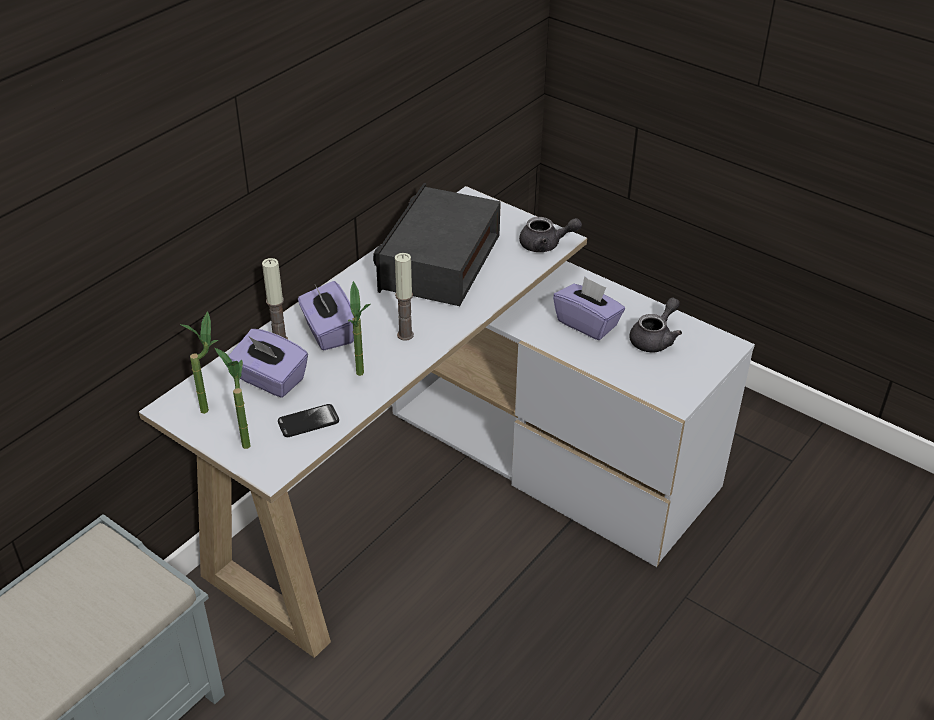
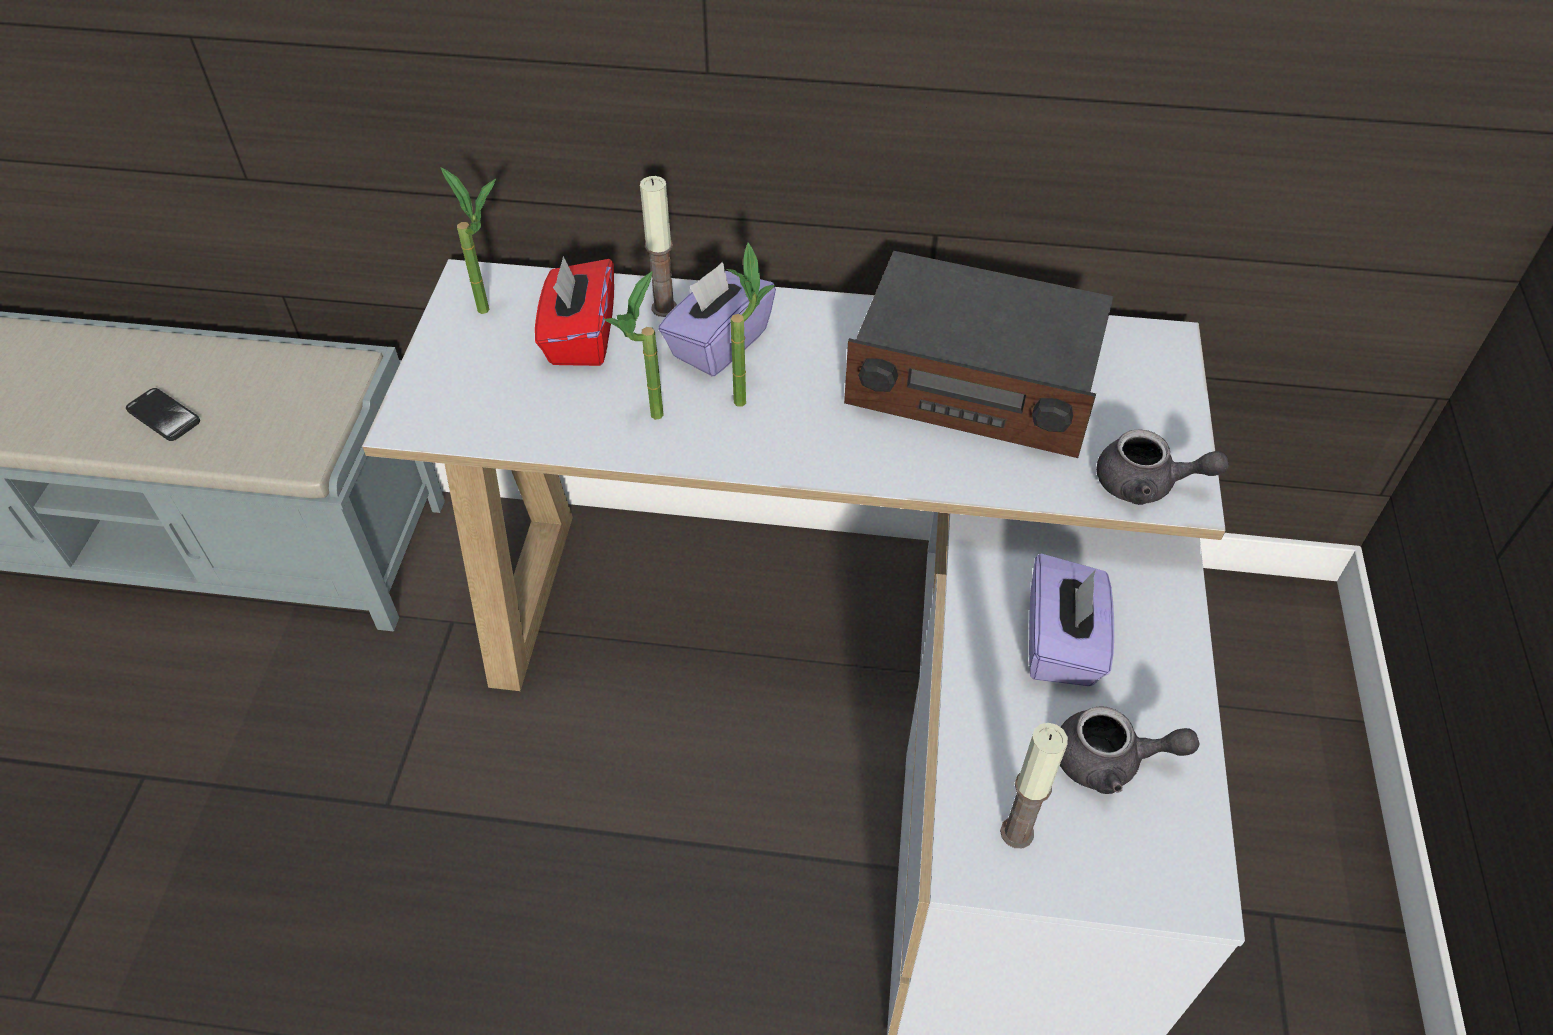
camera: 60 degrees right, 10 degrees up
potted plant [215,348,251,449] -> potted plant moved to [727,242,775,407]
purple tissue box [229,329,308,398] -> red tissue box [535,256,614,366]
phone [278,404,339,437] -> phone moved to [126,388,200,441]
radio [373,183,501,306] -> radio turned 150 degrees counterclockwise [844,251,1113,458]
candle [395,253,414,341] -> candle moved to [1000,723,1068,848]
grey teapot [519,217,582,252] -> grey teapot turned 45 degrees counterclockwise [1096,429,1229,505]

